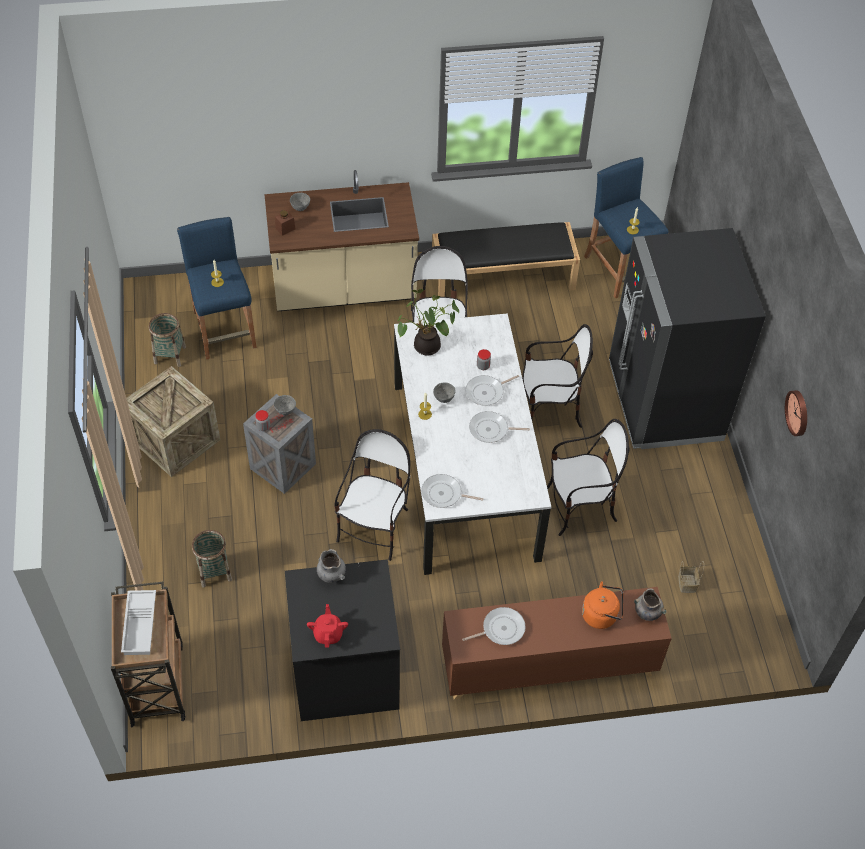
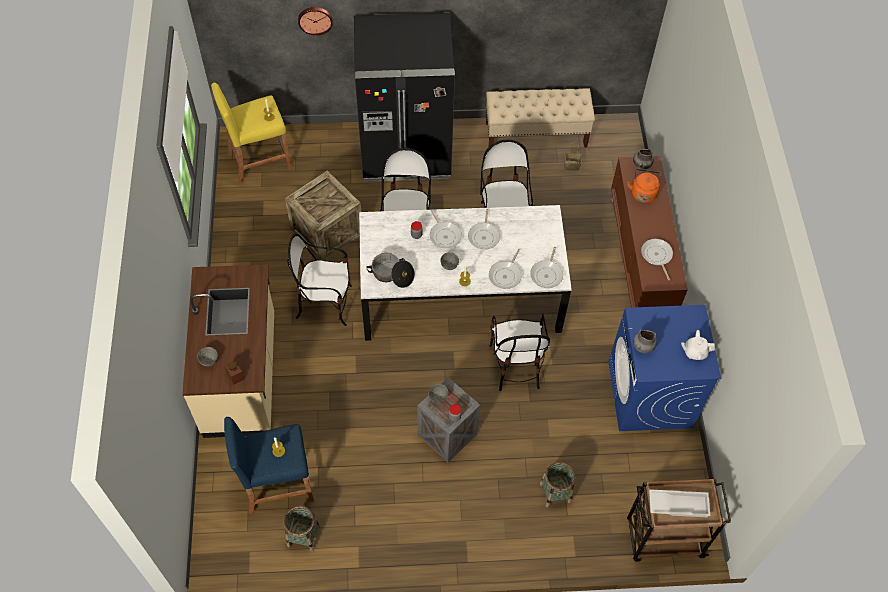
camera: 85 degrees left, 5 degrees up
crate [126,366,220,477] -> crate moved to [285,170,361,260]
black washing machine [285,559,400,721] -> blue washing machine [608,305,721,431]
red teapot [307,604,348,648] -> white teapot [681,330,715,360]
chair [334,429,410,561] -> chair turned 120 degrees counterclockwise [489,313,550,391]
potted plant [397,289,459,355] -> cooking pot [366,253,415,288]
black bench [432,222,580,297] -> none
blue stool [584,157,668,298] -> yellow stool [211,82,292,184]
wall clock [785,390,807,436] -> wall clock moved to [298,7,333,35]
none -> beige bench [486,89,595,148]
none -> frying pan [489,249,522,289]

